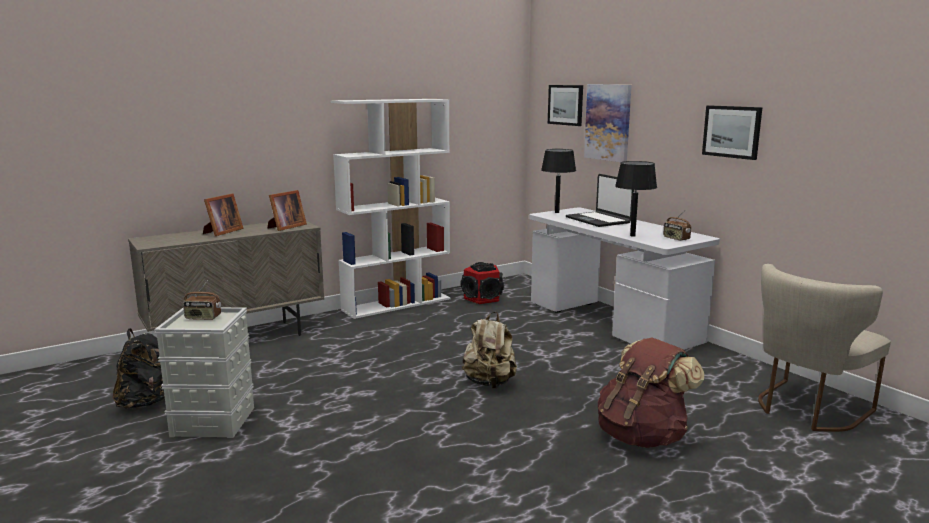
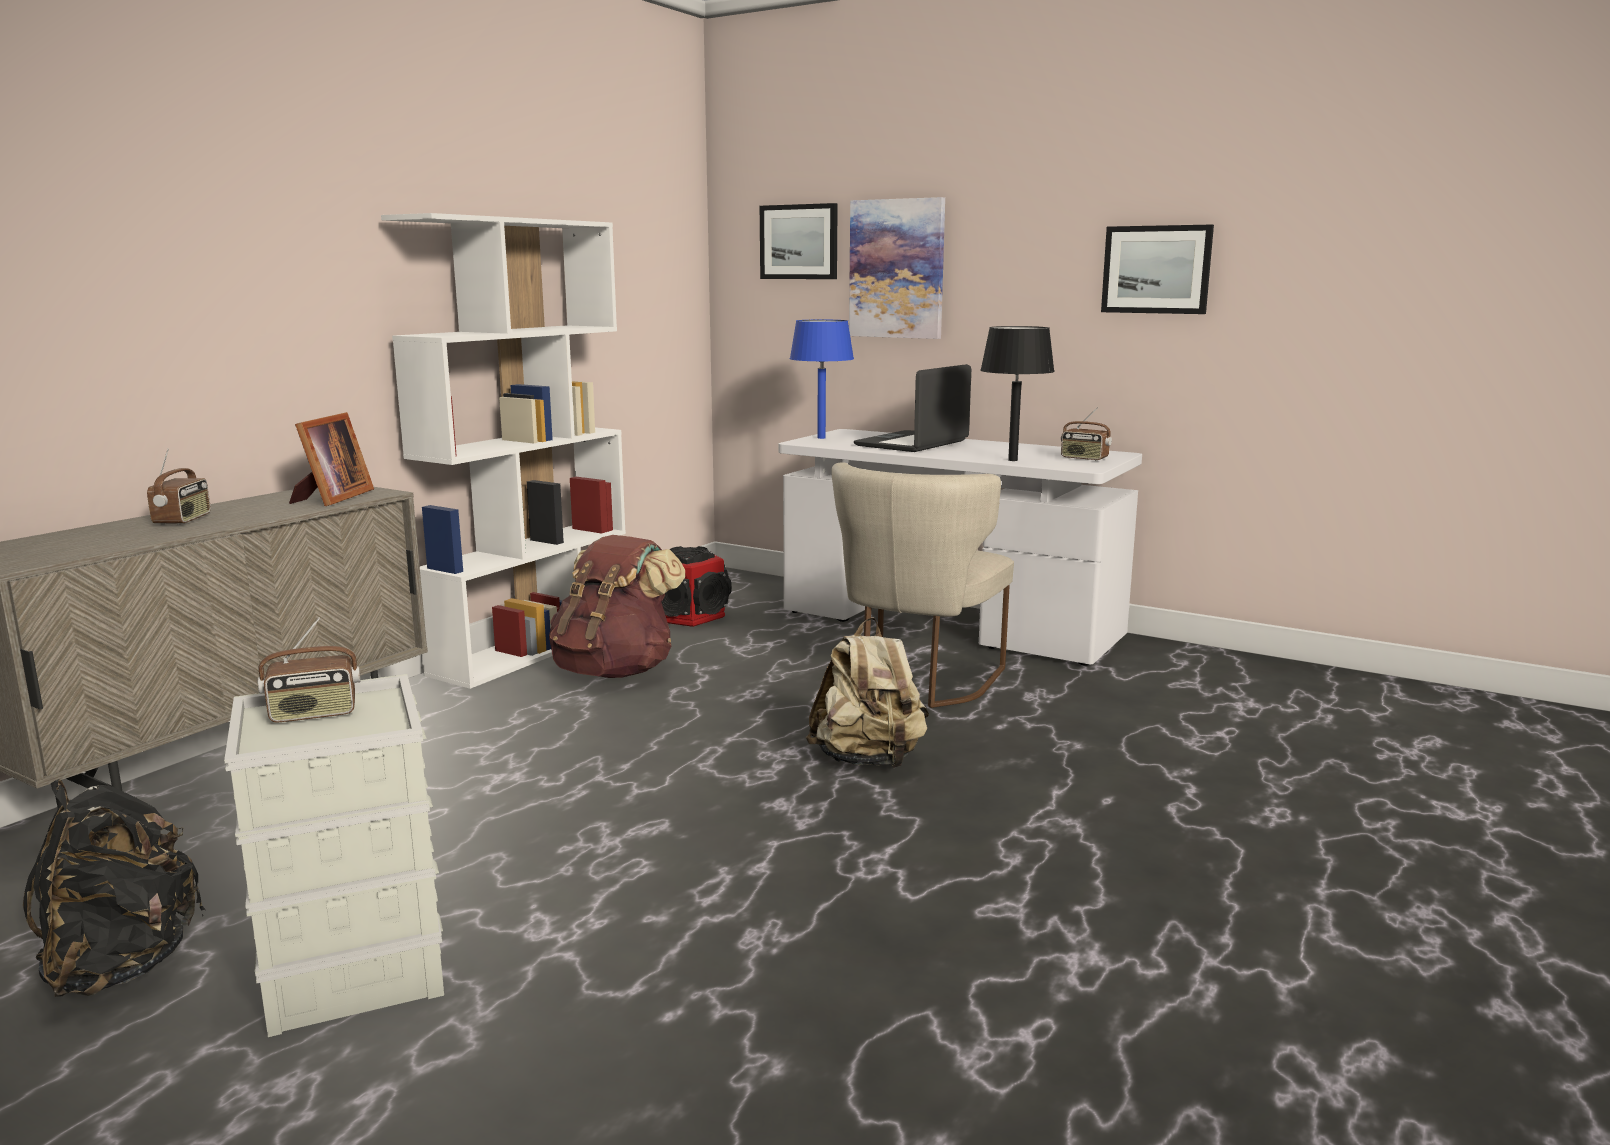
camera: 25 degrees left, 0 degrees up
picture frame [203,193,244,236] -> radio [147,448,211,525]
black table lamp [541,149,576,213] -> blue table lamp [790,320,854,439]
laptop [566,174,634,227] -> laptop turned 90 degrees clockwise [854,364,971,452]
brown backpack [598,337,704,448] -> brown backpack moved to [549,535,685,678]
beige chair [758,264,891,432] -> beige chair moved to [832,462,1014,708]

